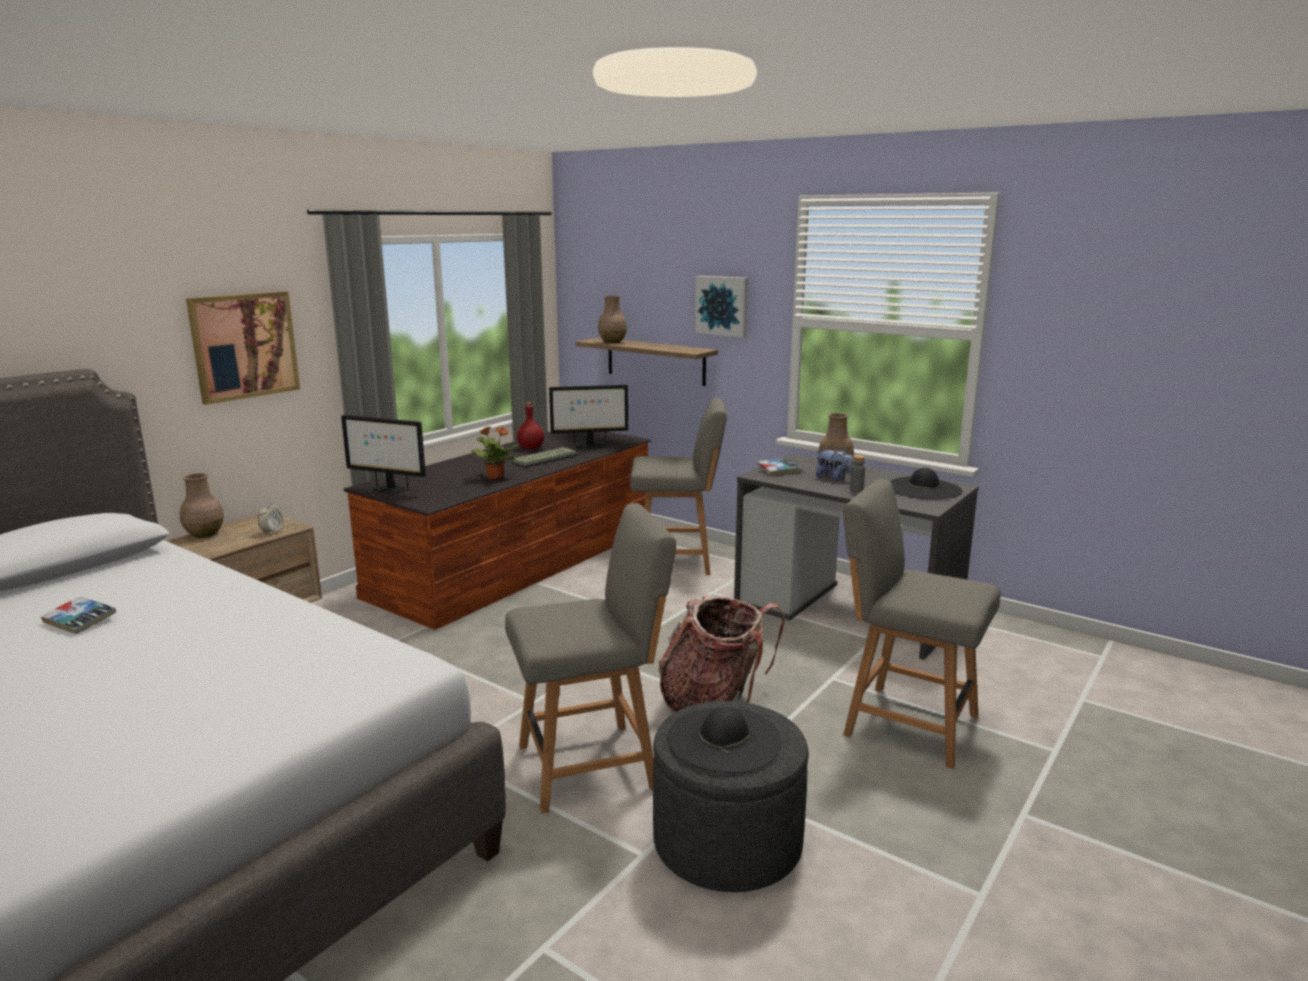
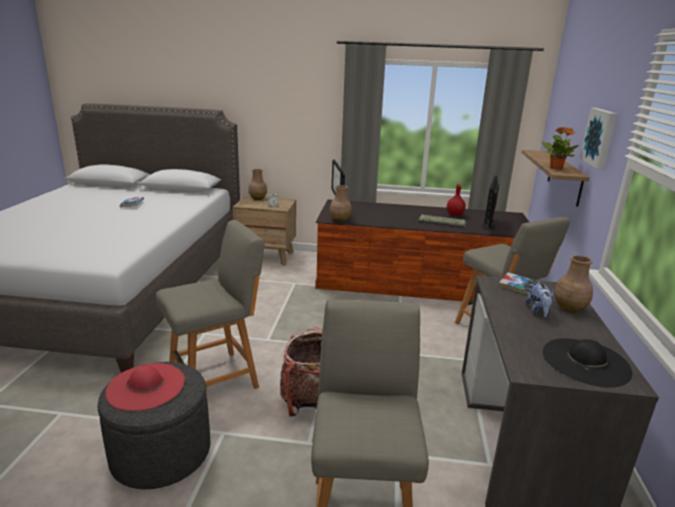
camera: 60 degrees right, 5 degrees up
picture [186,291,300,405] -> none
potted plant [470,426,518,479] -> potted plant moved to [542,127,579,169]
grey chair [505,503,676,814] -> grey chair turned 75 degrees counterclockwise [156,220,264,389]
monitor [549,385,628,449] -> monitor turned 60 degrees clockwise [482,176,499,231]
brown vase [598,295,627,343] -> brown vase moved to [330,185,352,222]
black hat [667,707,781,773] -> red hat [106,363,185,411]
grey bottle [850,455,865,492] -> none

